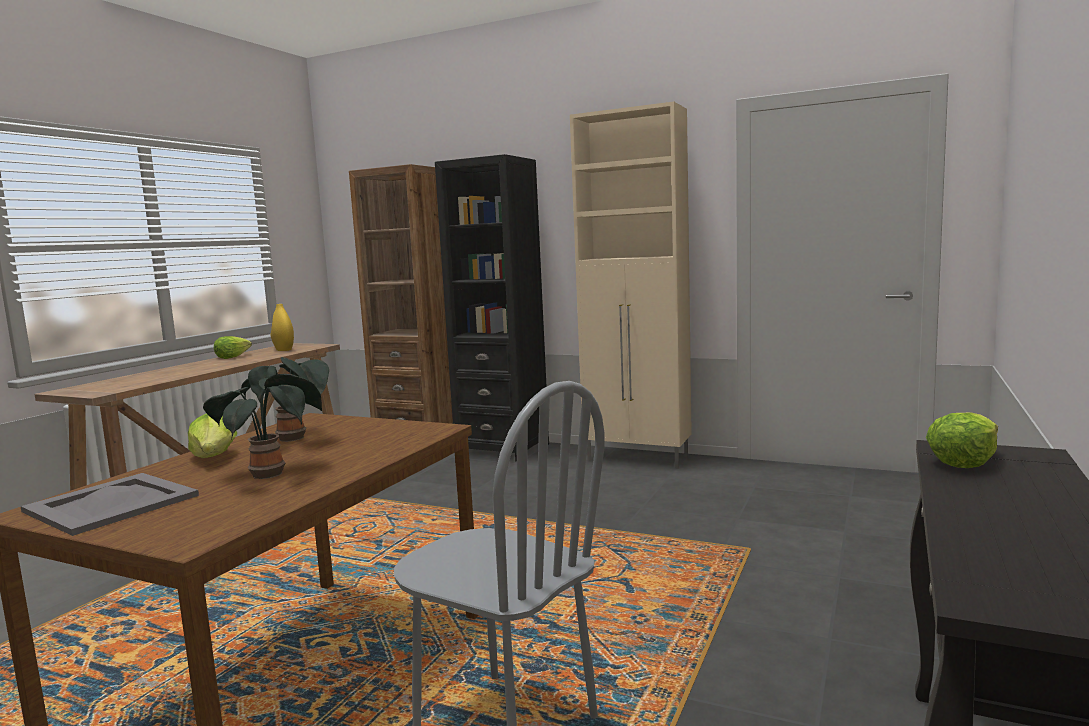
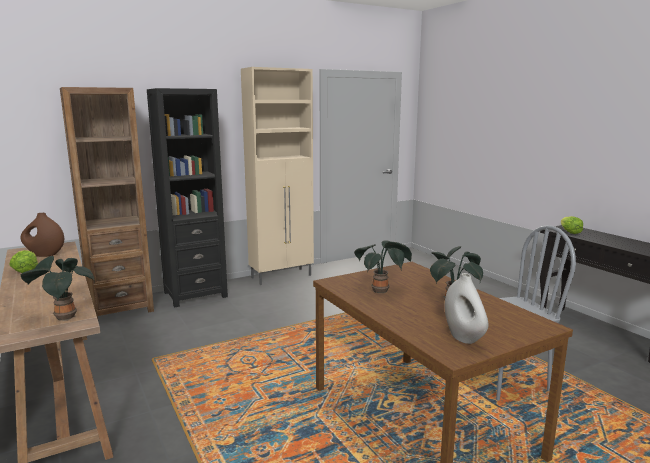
camera: 55 degrees left, 5 degrees up
grey tray [21,473,199,536] -> white vase [445,273,489,344]
lettuce [188,413,237,458] -> none
yellow vase [270,304,294,351] -> brown vase [20,213,64,257]
none -> potted plant [21,256,95,321]

